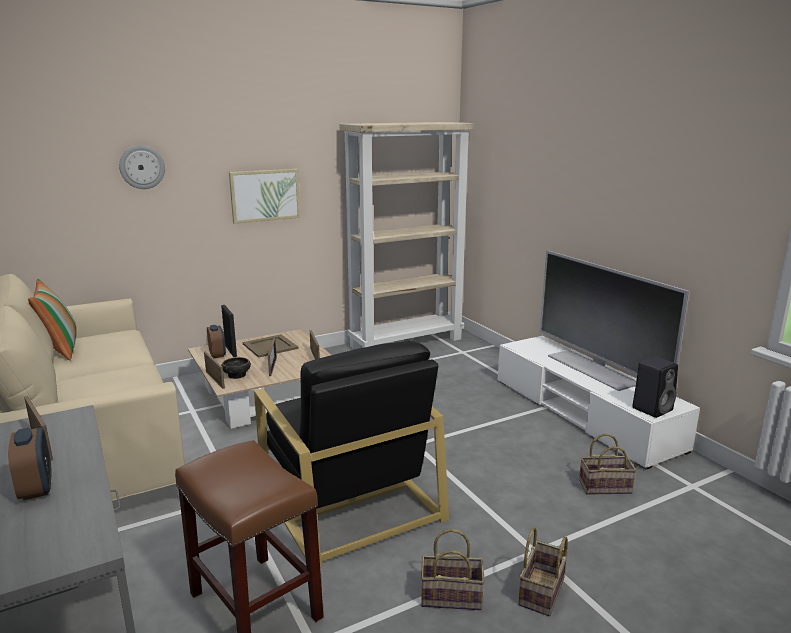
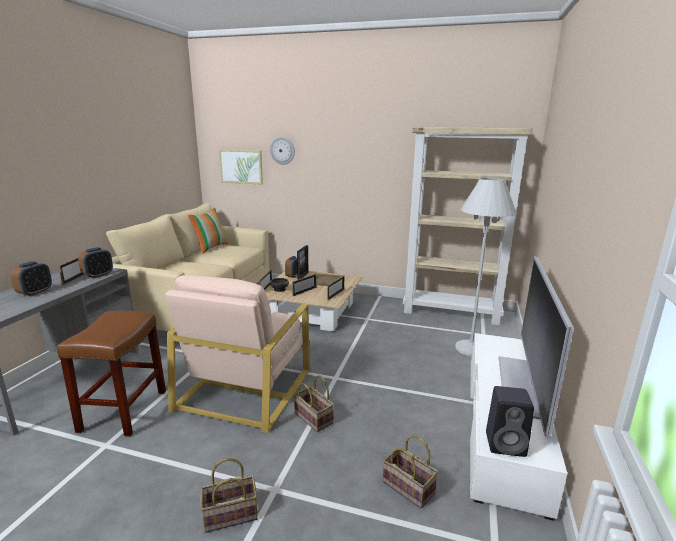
camera: 45 degrees right, 0 degrees up
picture [229,169,300,224] -> picture moved to [219,149,263,185]
black armchair [254,342,449,567] -> beige armchair [165,275,310,433]
basket [421,529,485,610] -> basket moved to [294,375,334,432]
none -> alarm clock [78,247,113,279]
none -> white floor lamp [455,178,517,356]

